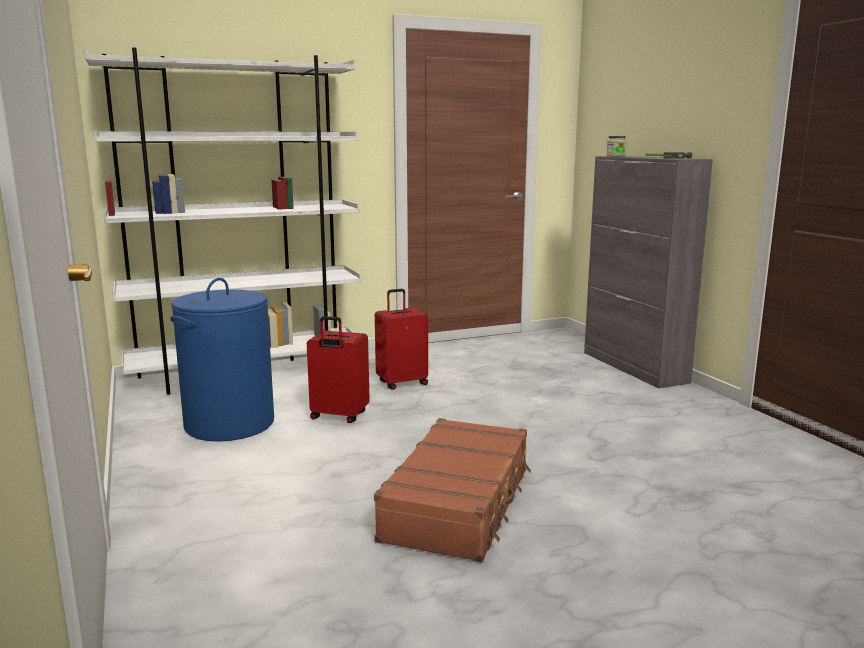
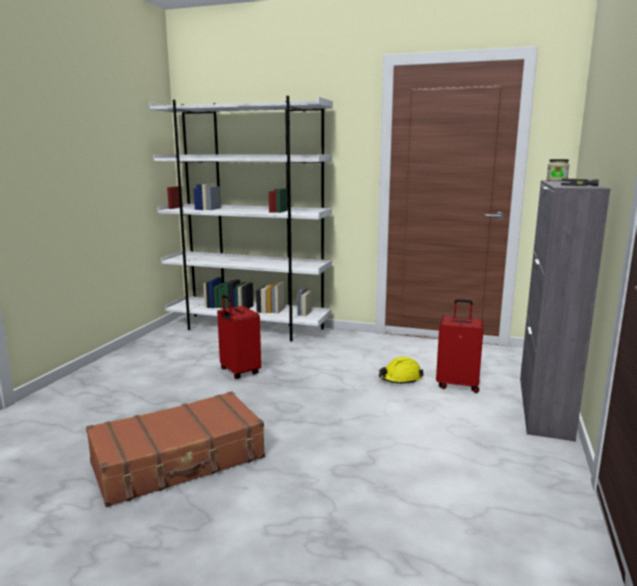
camera: 40 degrees right, 0 degrees up
blue laundry basket [170,278,274,442] -> none
red suitcase [375,289,428,390] -> red suitcase moved to [436,299,483,393]
none -> yellow hard hat [379,357,424,384]

